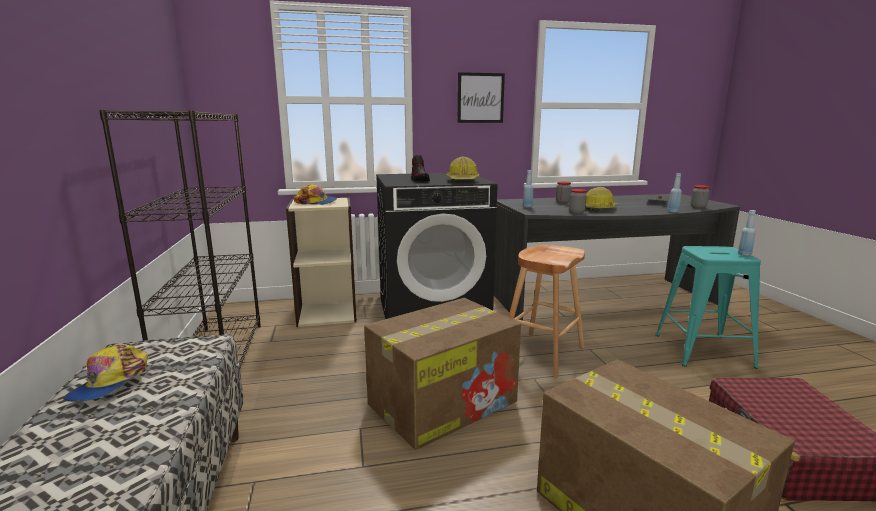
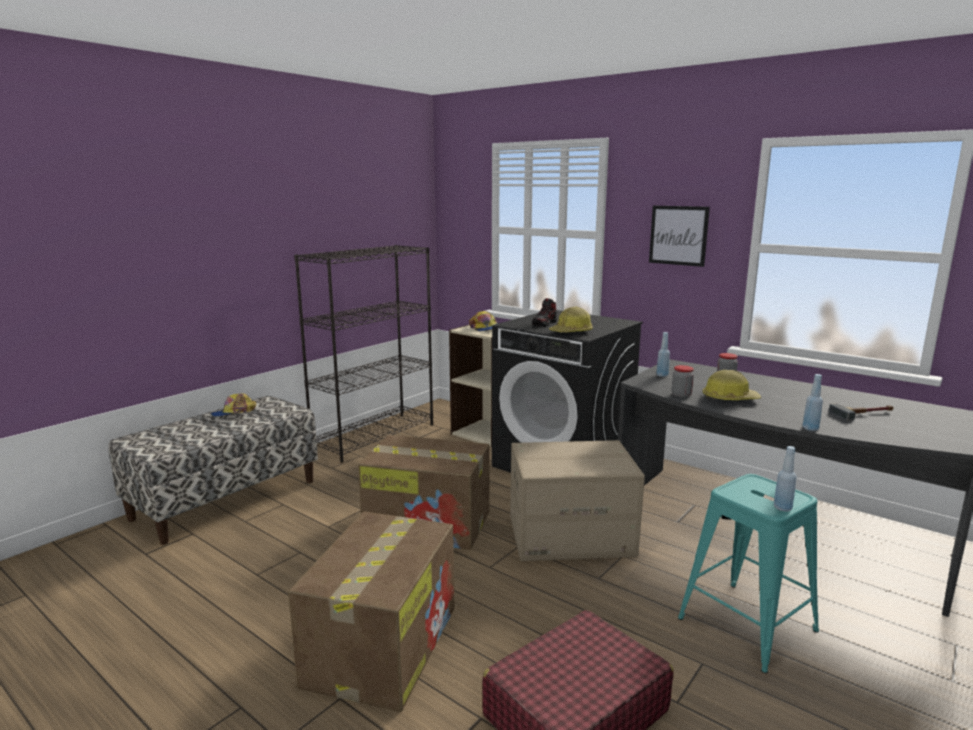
camera: 50 degrees right, 0 degrees up
brown stool [509,245,585,378] -> cardboard box [510,440,645,561]
jar [691,185,710,209] -> none

